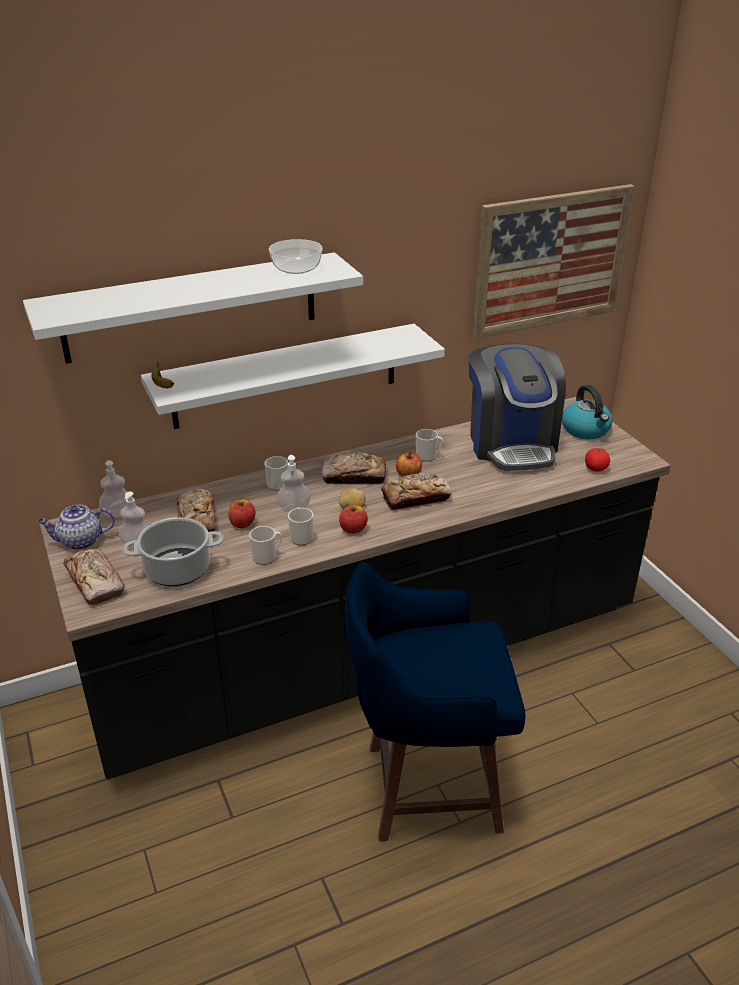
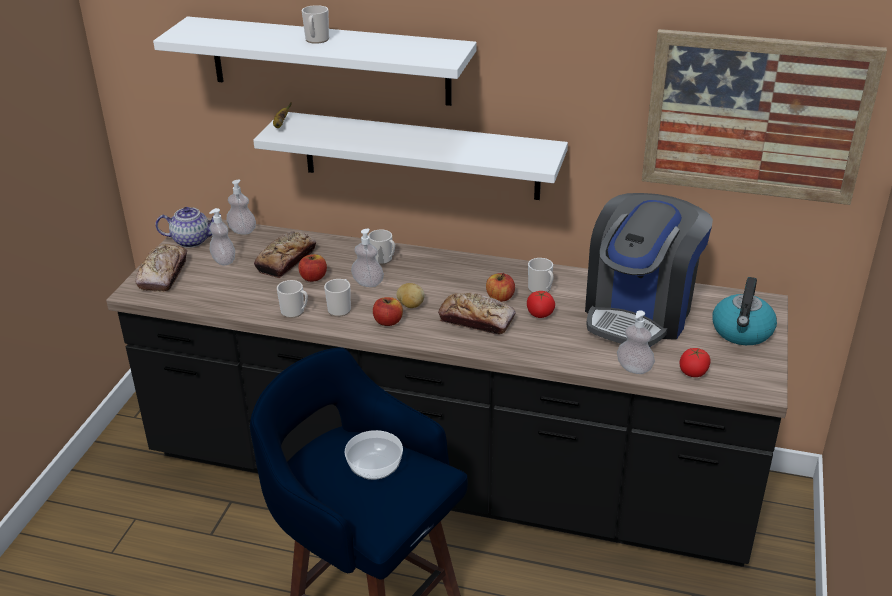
camera: 40 degrees right, 0 degrees up
teapot [38,505,115,550] -> teapot turned 150 degrees clockwise [155,207,221,248]
cooking pot [122,517,224,586] -> none
bowl [269,239,323,274] -> bowl moved to [345,430,403,480]
bread [322,452,386,485] -> none
none -> mug [302,5,329,44]
none -> tomato [527,291,555,318]
none -> soap dispenser [617,310,655,374]

